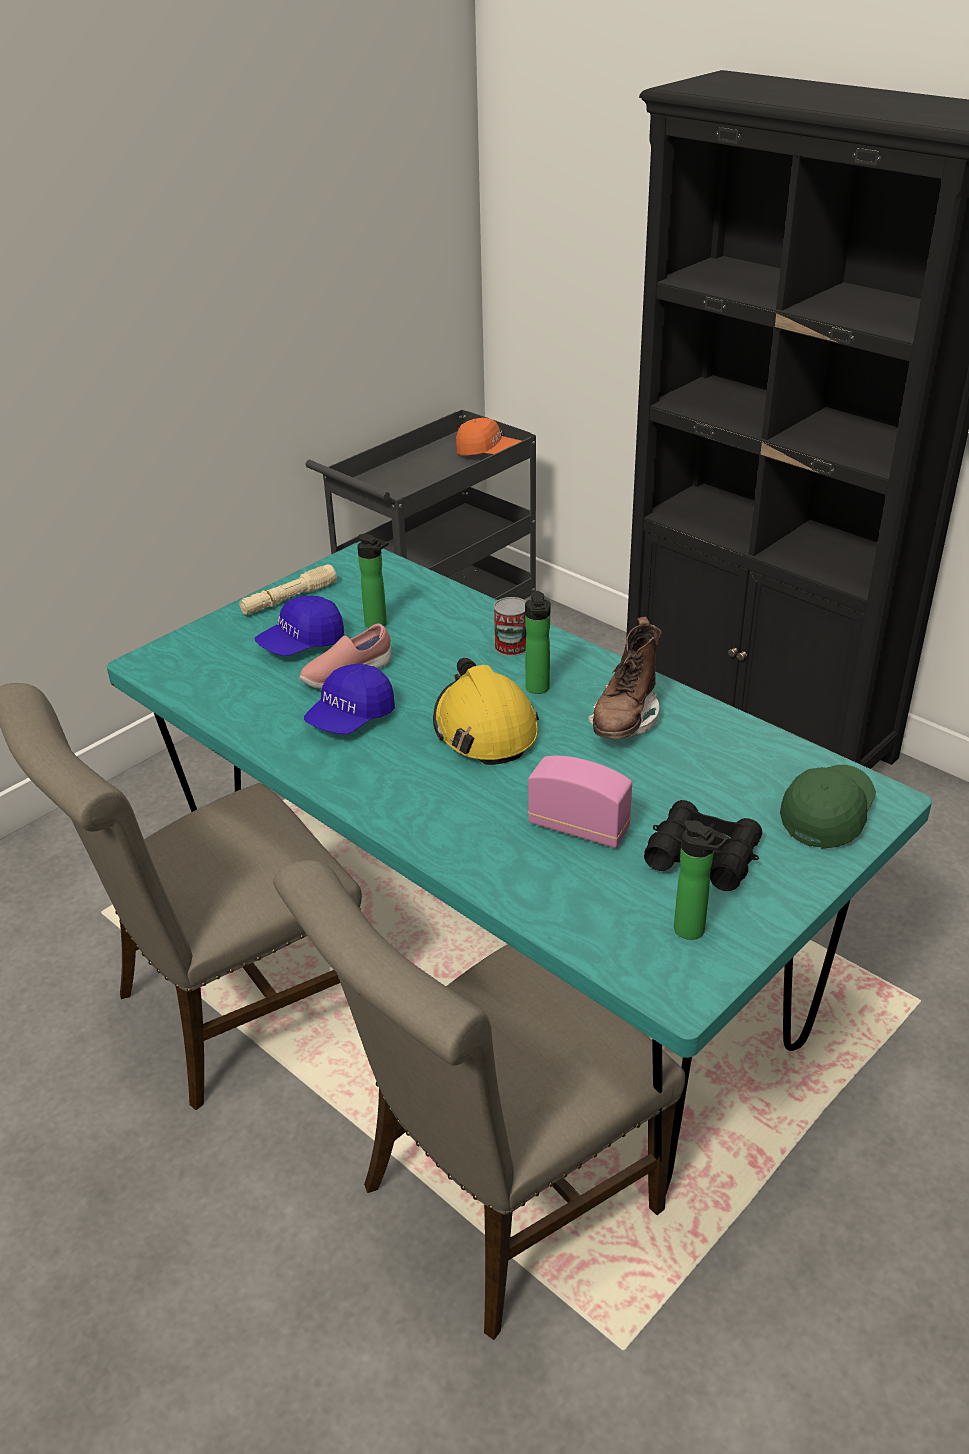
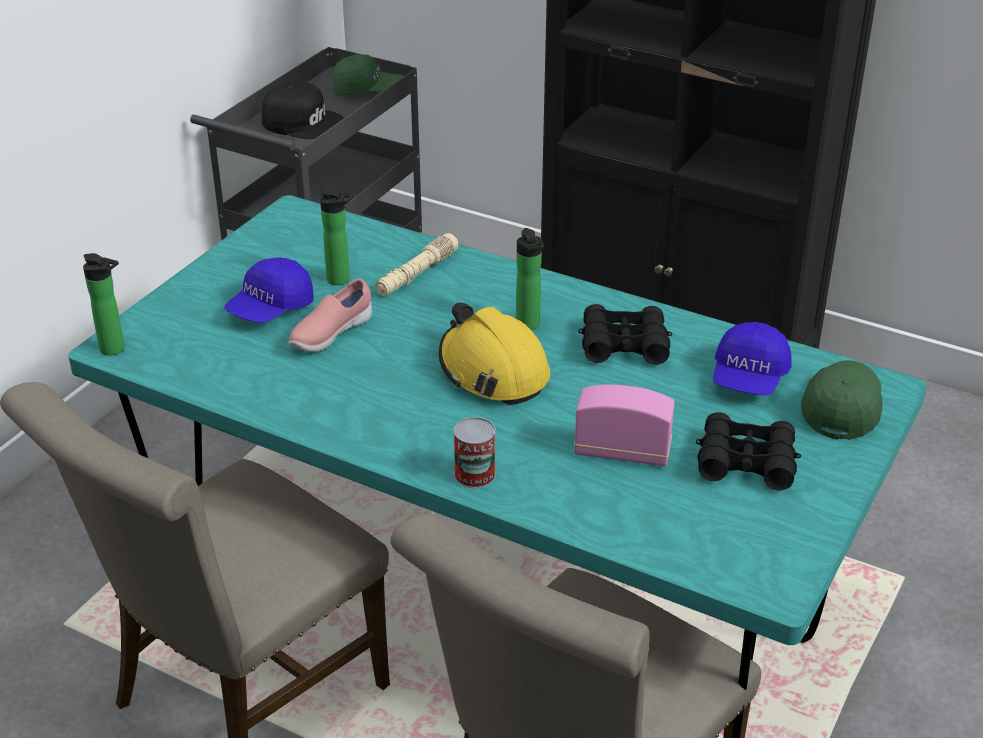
camera: 15 degrees left, 0 degrees up
beige flashlight [239,565,337,615] -> beige flashlight moved to [375,233,459,296]
blue cap [304,664,395,734] -> blue cap moved to [713,322,792,395]
orange cap [456,418,522,455] -> green cap [332,54,404,95]
can [494,597,526,656] -> can moved to [453,417,496,488]
brown boot [588,617,662,739] -> black binoculars [578,304,672,365]
bottle [674,820,729,940] -> bottle moved to [83,253,125,356]
none -> black cap [262,81,344,139]

